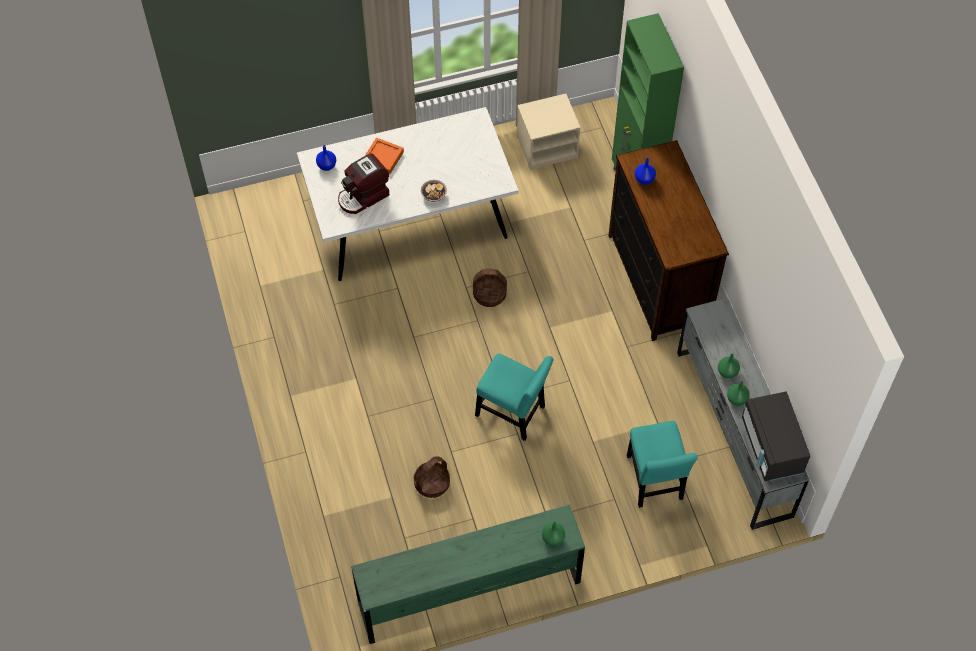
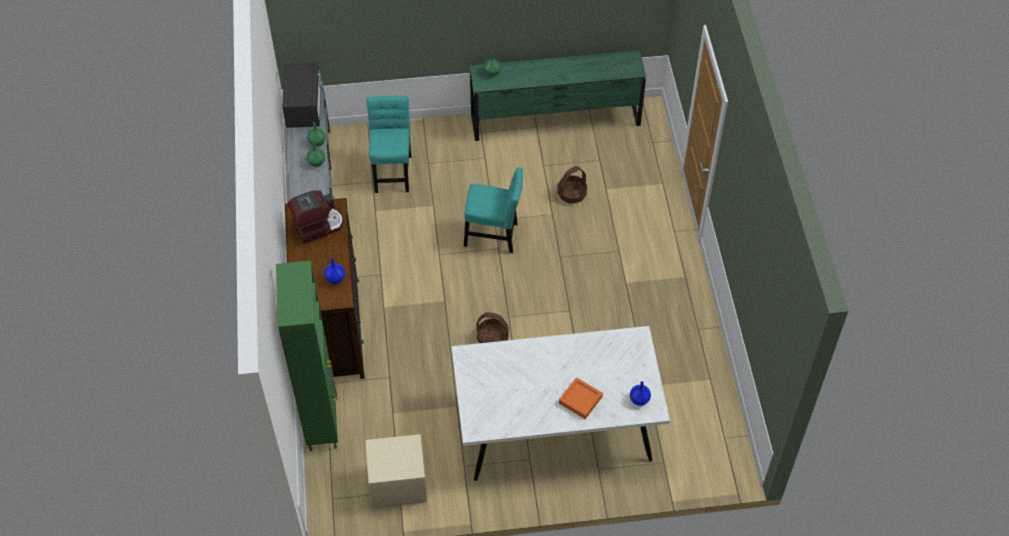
camera: 170 degrees left, 5 degrees down
coffee machine [338,153,389,214] -> coffee machine moved to [288,190,343,244]
bowl [421,180,447,202] -> none
turquoise chair [475,354,554,441] -> turquoise chair turned 150 degrees clockwise [464,167,523,253]

